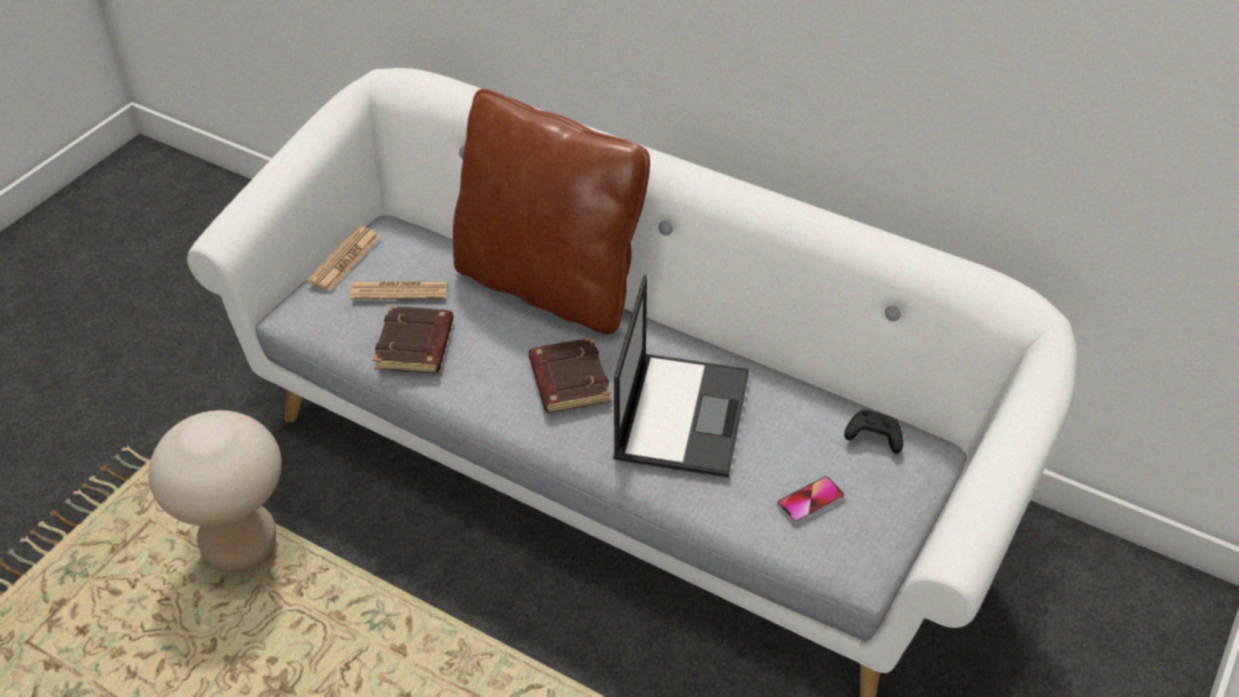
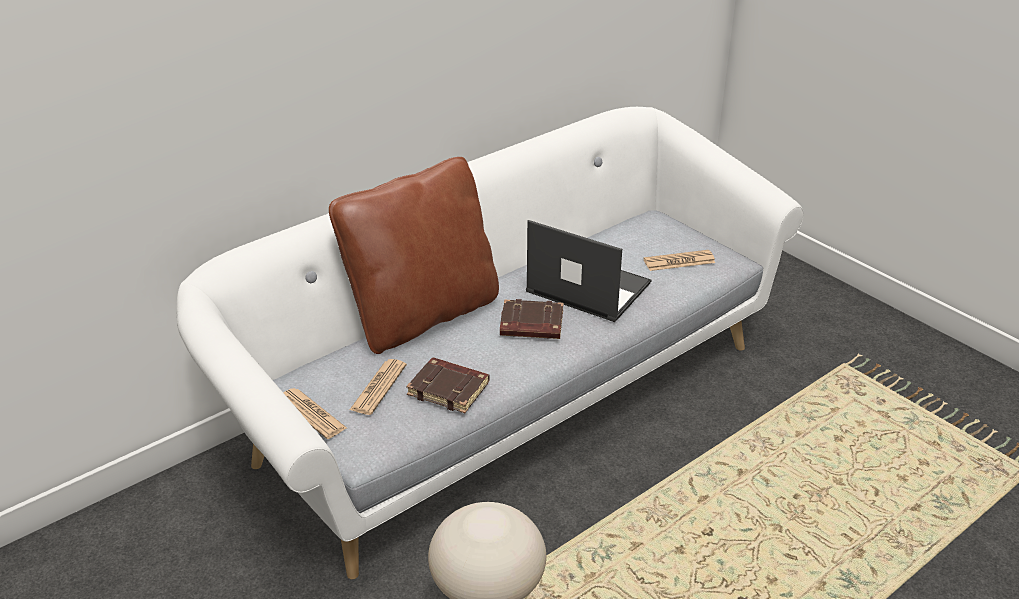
camera: 70 degrees left, 10 degrees down
phone [777,476,845,523] -> newspaper [643,250,715,271]
black game controller [844,410,903,454] -> none

